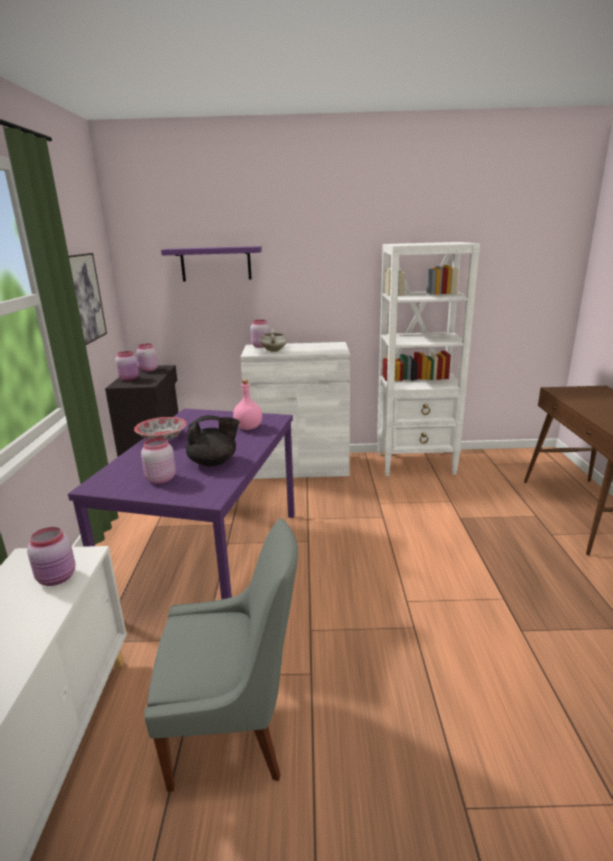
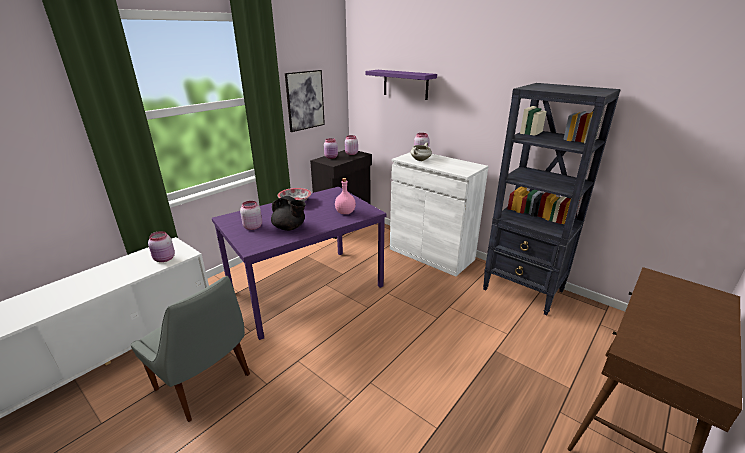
camera: 40 degrees right, 5 degrees up
white bookcase [377,242,480,476] -> black bookcase [483,83,621,315]

